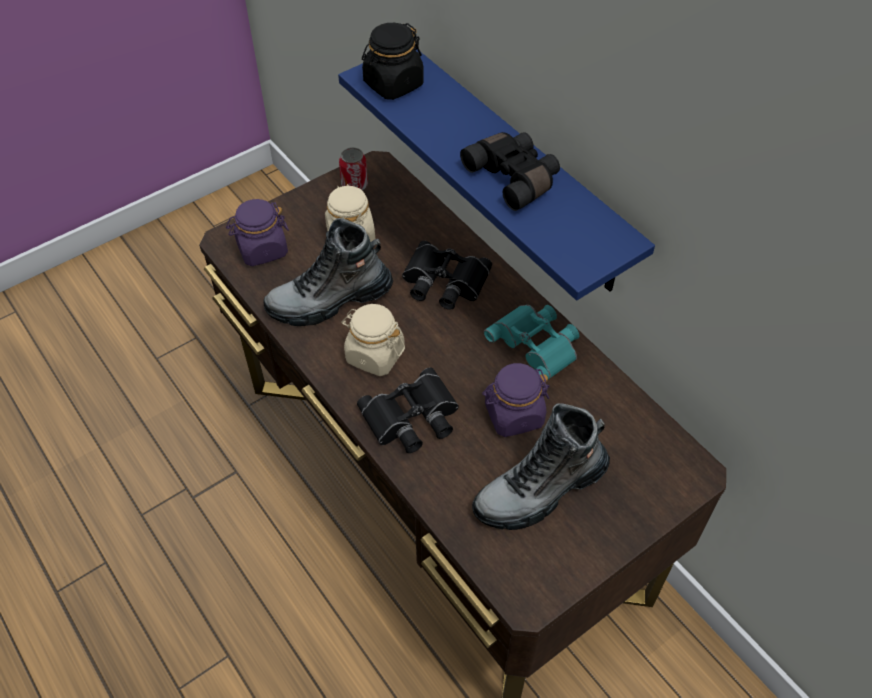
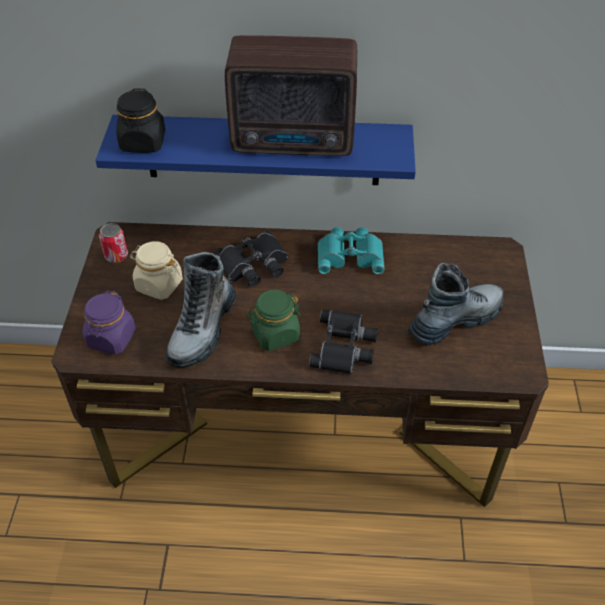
camera: 50 degrees left, 5 degrees down
beige jar [341,304,405,376] -> green jar [247,290,301,351]
black binoculars [460,132,560,211] -> radio [225,35,357,156]
boot [472,403,610,530] -> boot turned 135 degrees counterclockwise [408,263,504,346]
purple jar [482,363,549,437] -> none

